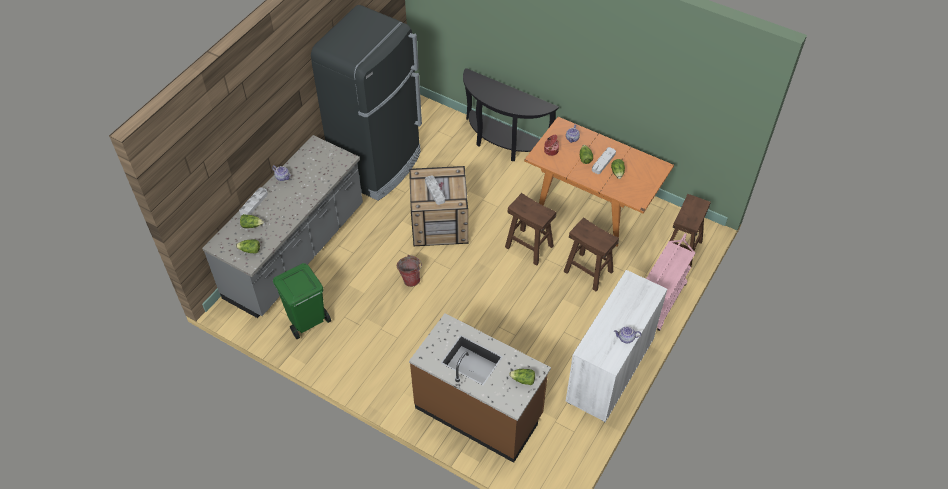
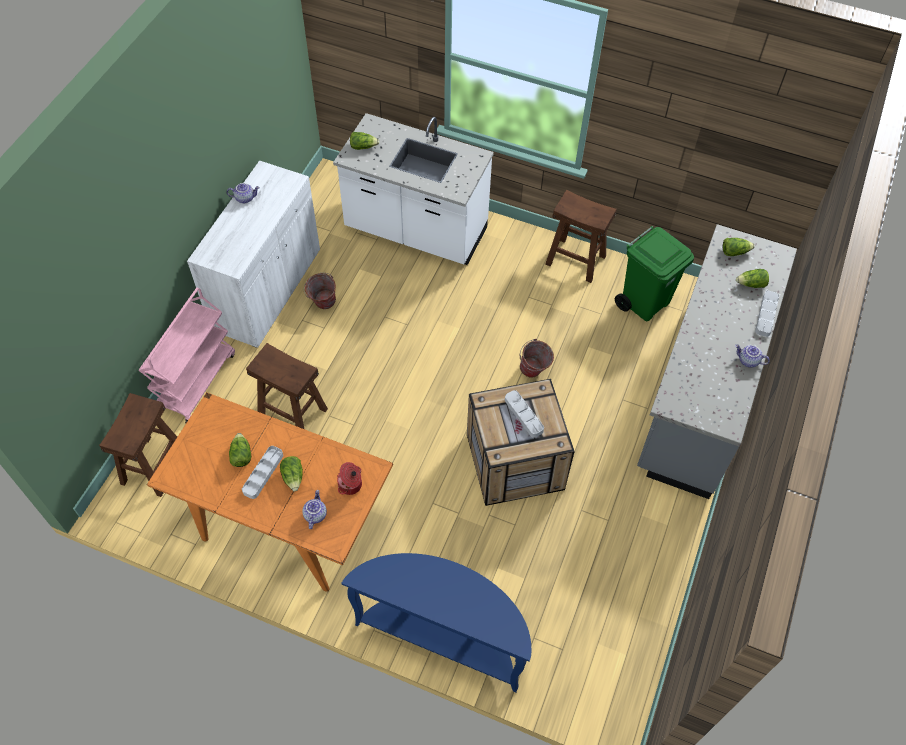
camera: 170 degrees right, 5 degrees up
black fridge [311,5,422,201] -> none
brown counter [409,313,551,463] -> white counter [333,113,494,265]
black console table [463,68,559,161] -> blue console table [341,553,531,692]
brown stool [505,193,556,265] -> brown stool moved to [545,190,617,283]
none -> bucket [304,273,336,309]

